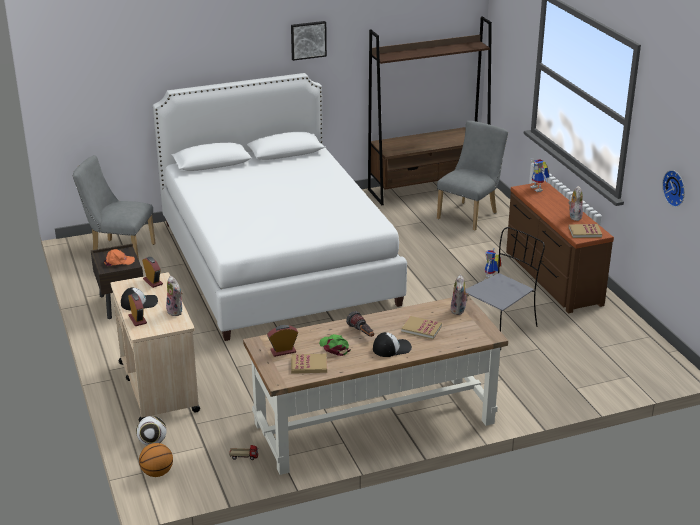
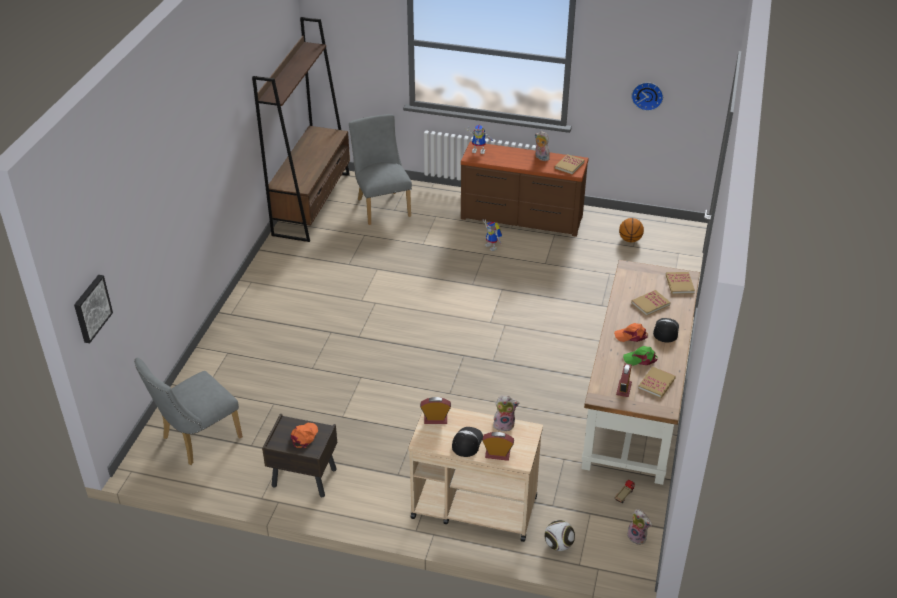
camera: 55 degrees left, 10 degrees up
basketball [139,443,173,477] -> basketball moved to [619,218,644,242]
white bed [153,73,407,341] -> none
picture [291,21,327,61] -> picture moved to [74,275,113,343]
flashlight [346,311,374,337] -> orange cap [614,323,648,342]
plush toy [450,274,469,315] -> plush toy moved to [627,509,652,545]
grey chair [466,227,545,350] -> none
none -> book [666,272,695,294]

